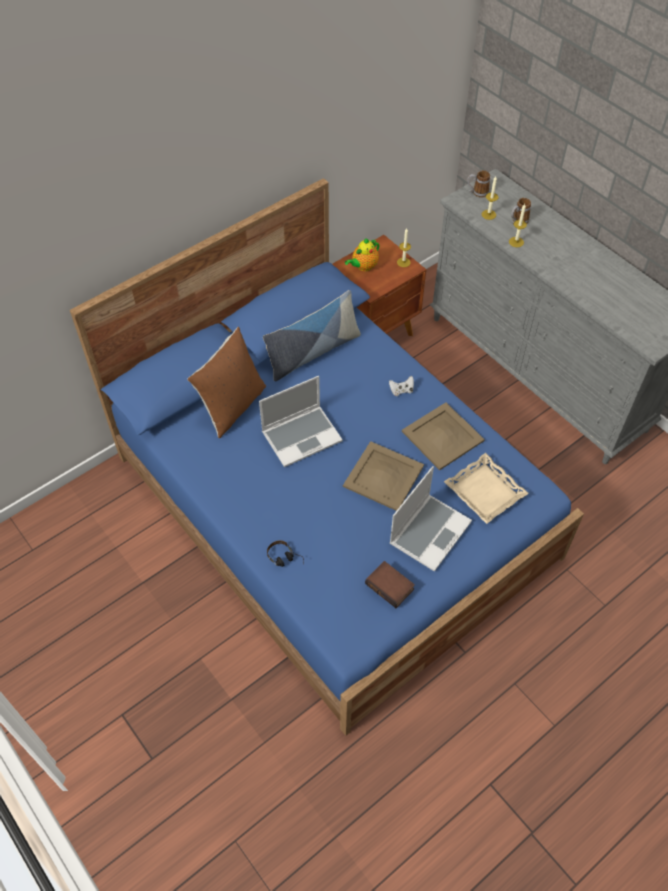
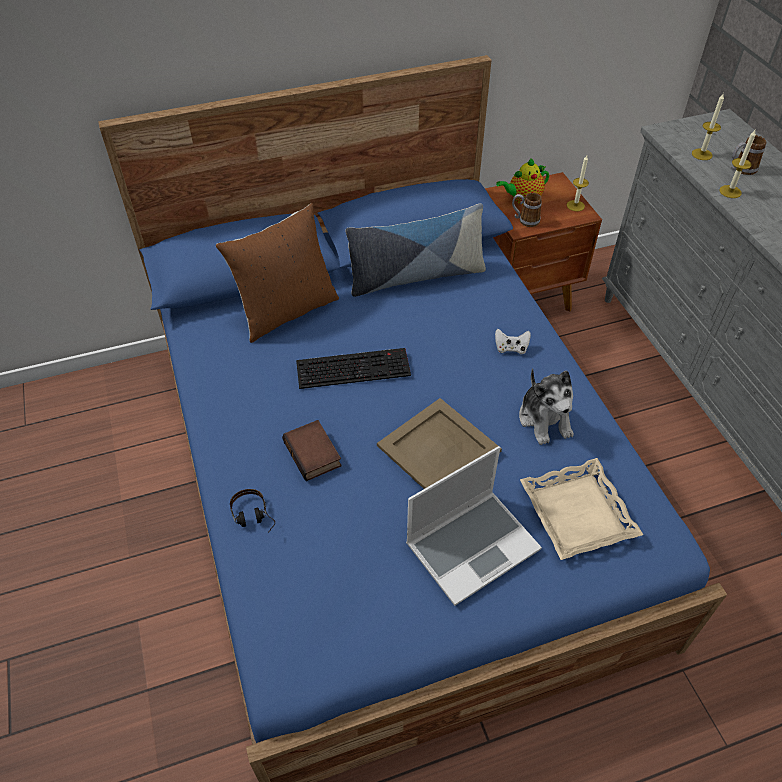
camera: 20 degrees right, 5 degrees down
laptop [259,376,343,467] -> keyboard [296,348,411,389]
book [365,561,415,608] -> book moved to [282,420,342,481]
beige tray [402,402,485,470] -> plush toy [519,368,574,445]
mug [467,170,490,198] -> mug moved to [512,193,542,227]

